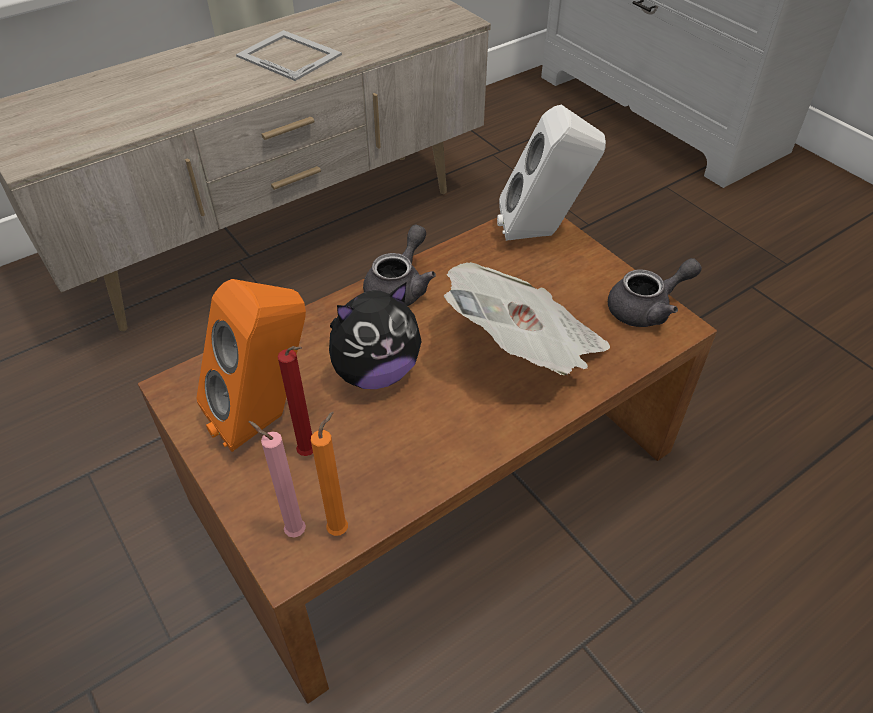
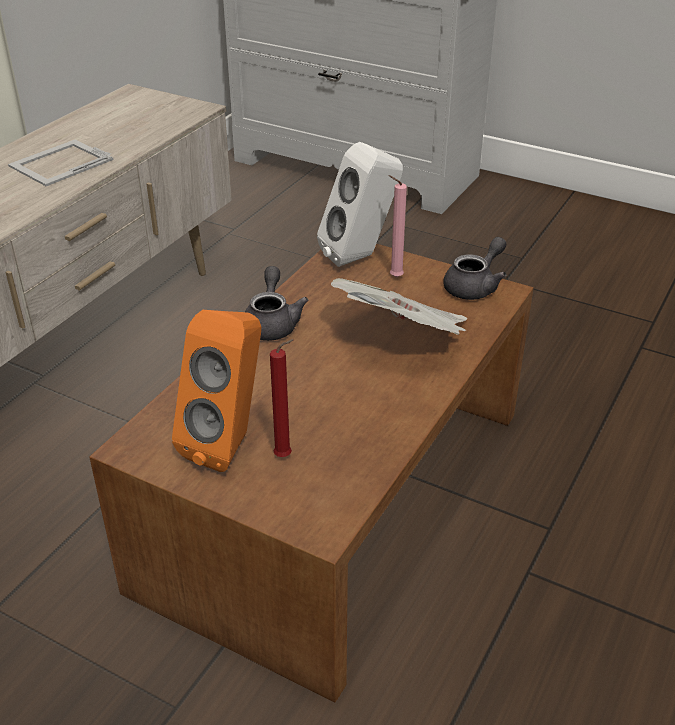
camera: 25 degrees left, 10 degrees down
picture frame [236,30,342,81] -> picture frame turned 60 degrees counterclockwise [8,140,113,186]
pink candle [249,421,306,538] -> pink candle moved to [388,175,407,278]
orange candle [311,411,348,536] -> none
plush toy [329,282,422,389] -> none

